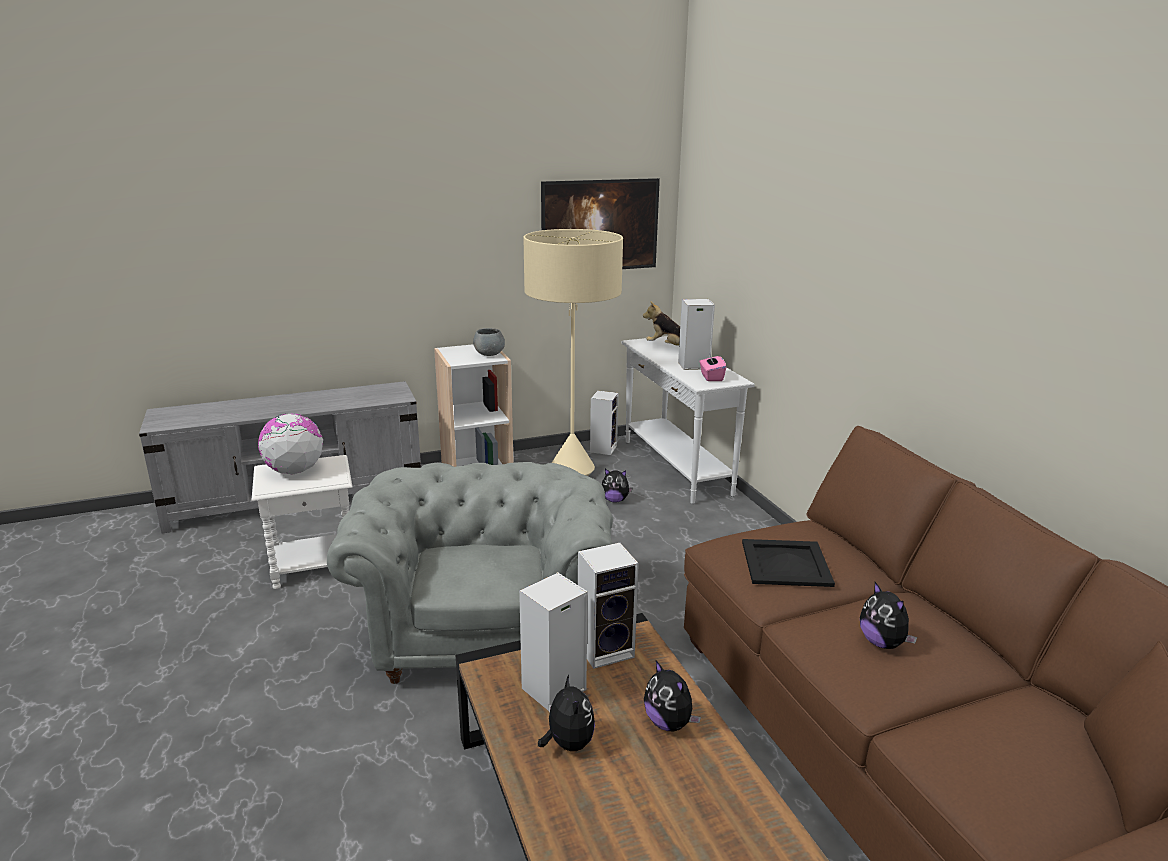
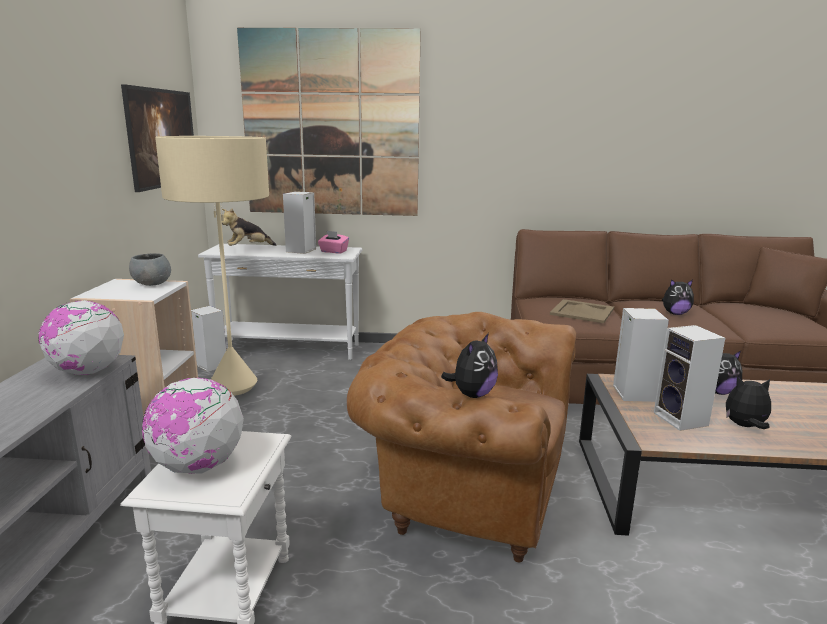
camera: 65 degrees left, 5 degrees down
grey armchair [327,462,613,684] -> brown armchair [347,312,577,562]
plush toy [602,469,633,503] -> plush toy moved to [441,333,498,398]
black tray [742,539,835,587] -> beige tray [550,299,614,323]
none -> globe [38,300,124,375]
none -> picture [237,28,421,216]

